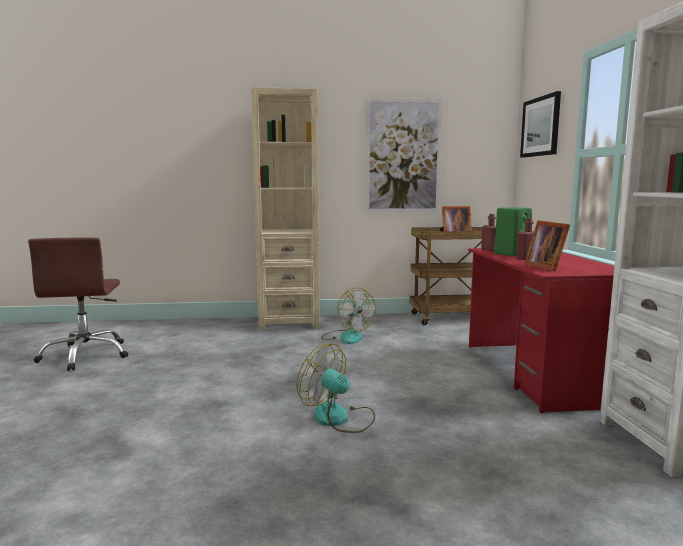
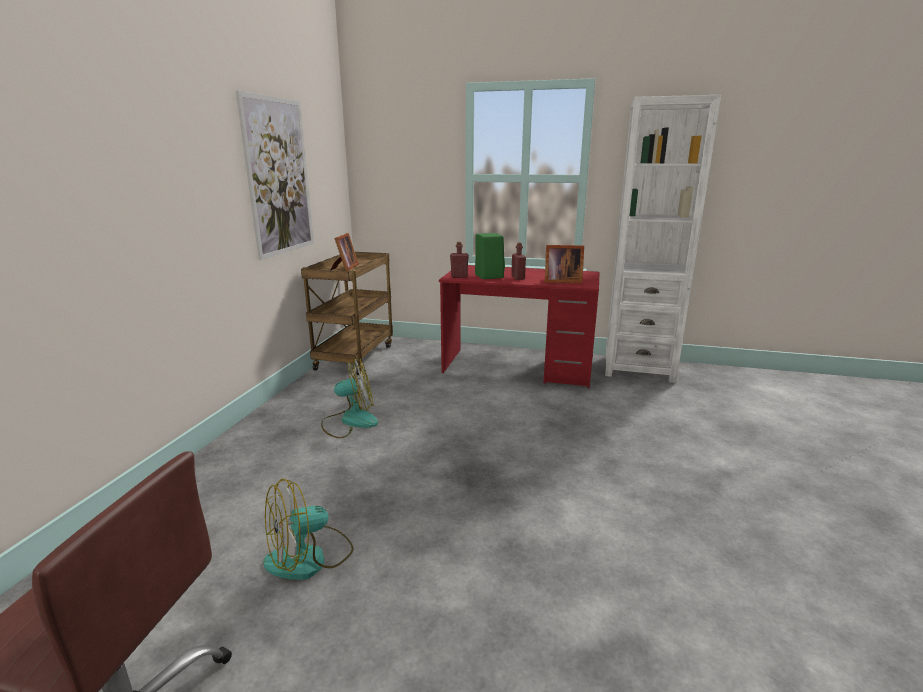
camera: 70 degrees left, 10 degrees up
beige bookcase [251,87,320,331] -> none
fan [296,343,375,433] -> fan moved to [263,479,354,580]
picture [520,91,561,158] -> none

